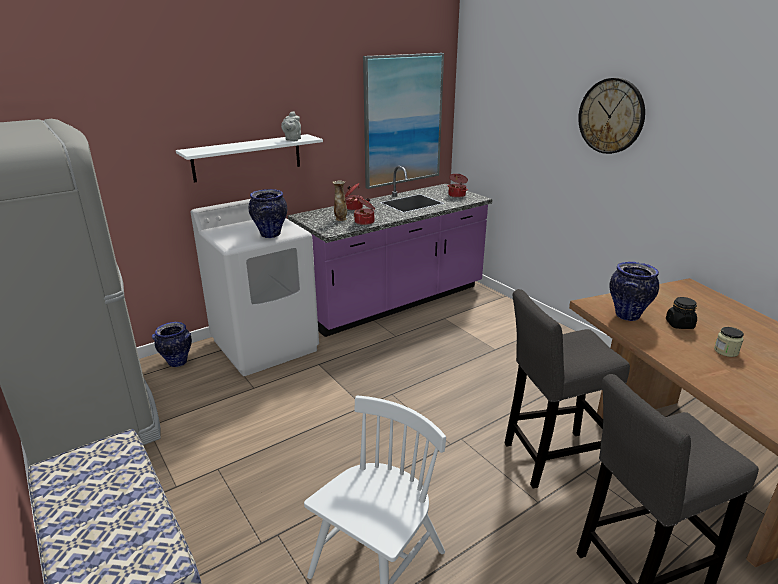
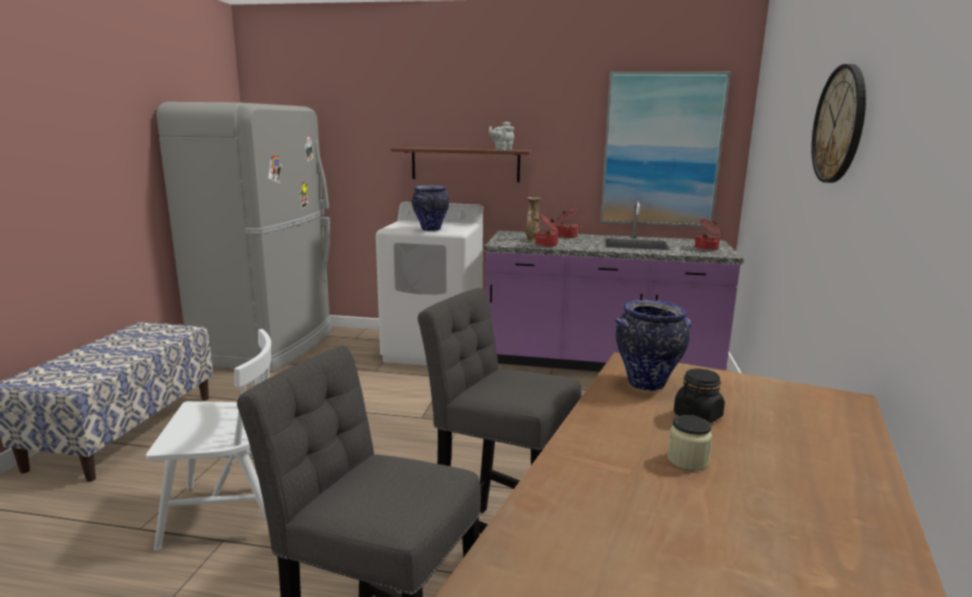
camera: 45 degrees right, 10 degrees down
vase [152,322,192,367] -> none
white shelf [176,134,323,183] -> brown shelf [391,147,533,182]

